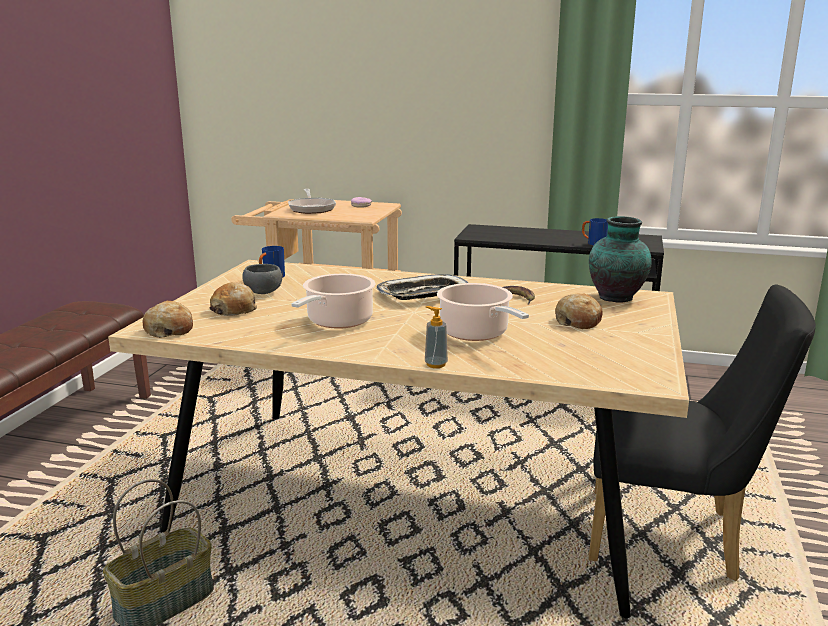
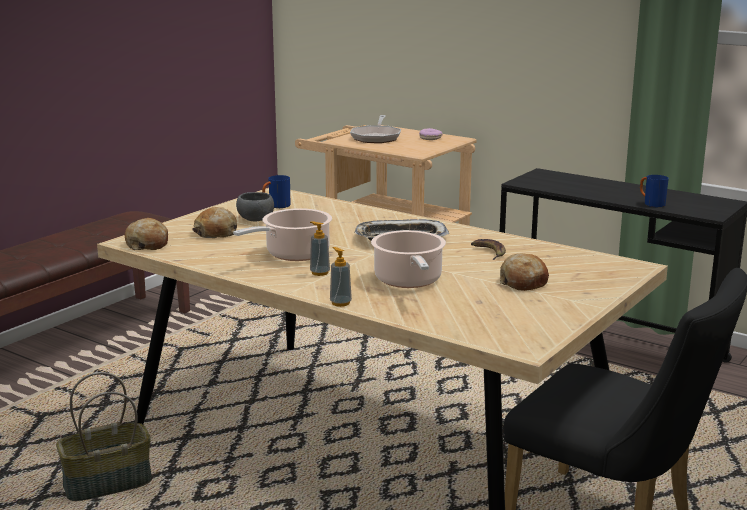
camera: 20 degrees right, 0 degrees up
vase [589,216,652,303] -> none
none -> soap dispenser [310,221,330,276]

